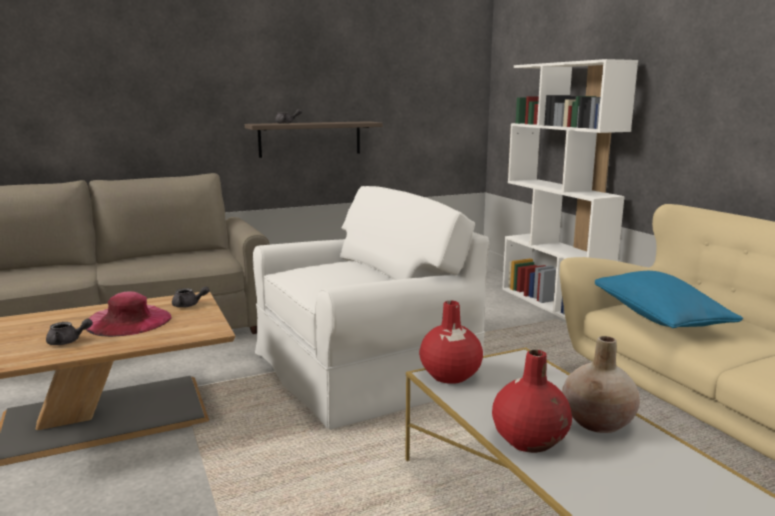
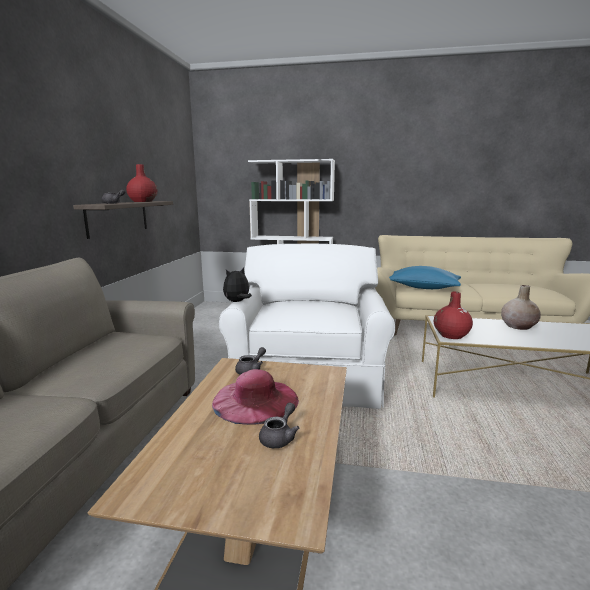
camera: 55 degrees left, 0 degrees up
red vase [492,350,572,453] -> red vase moved to [126,164,157,202]
none -> plush toy [223,267,252,302]

